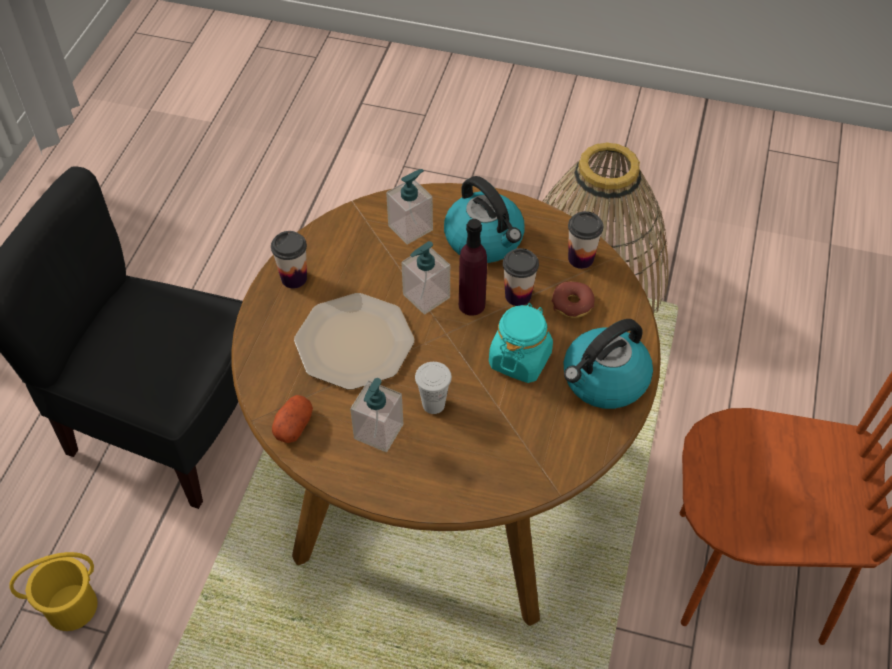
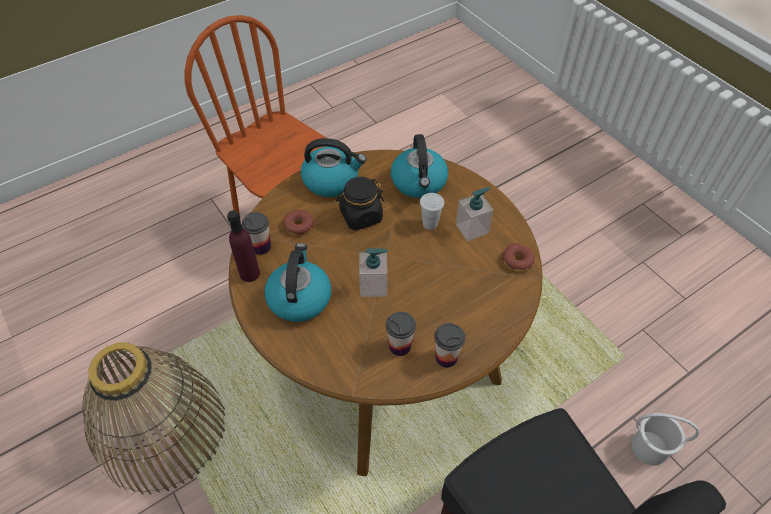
camera: 140 degrees left, 0 degrees up
yellow bucket [10,552,98,631] -> white bucket [631,413,699,465]
potato [272,395,313,443] -> donut [502,243,535,272]
plate [294,293,414,390] -> none
soap dispenser [386,169,433,245] -> none
purple bottle [459,219,487,316] -> purple bottle moved to [227,210,260,282]
turquoise jar [489,303,553,383] -> black jar [336,177,384,231]
cup [503,248,539,306] -> cup moved to [386,312,416,356]
none -> kettle [391,134,448,198]

